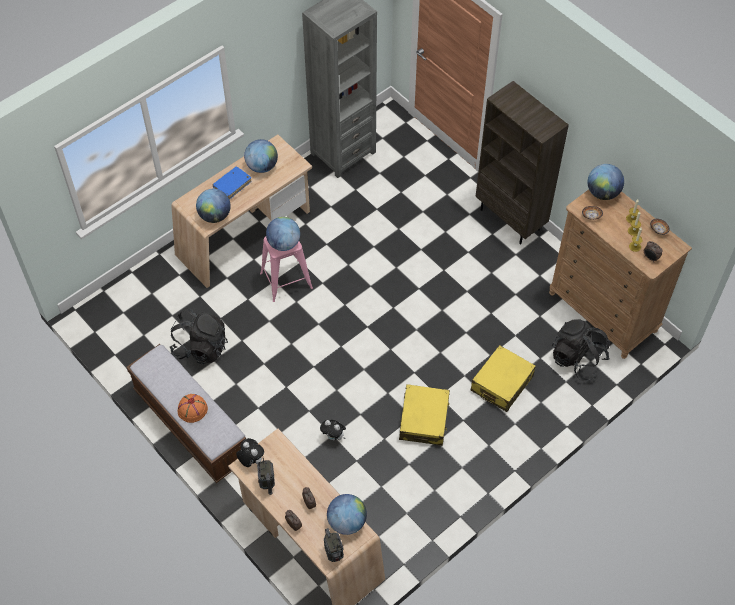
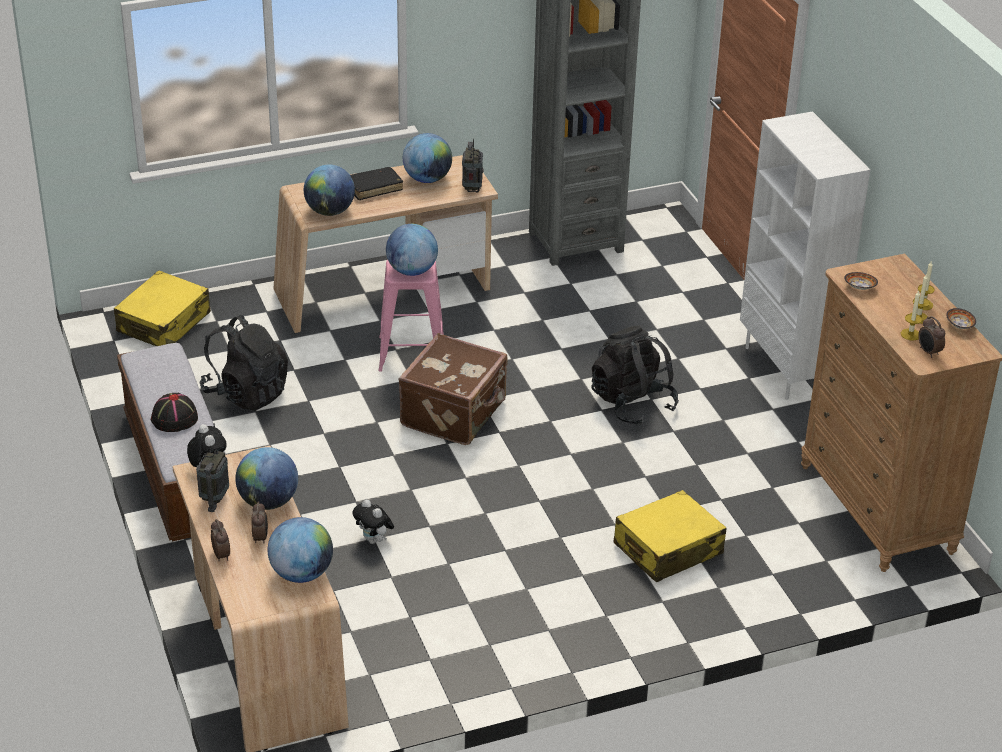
camera: 20 degrees right, 20 degrees down
orange hat [178,394,208,423] -> black hat [151,393,198,432]
blue book [212,167,252,200] -> black book [350,167,403,200]
radio [324,528,344,562] -> radio moved to [462,138,483,193]
yellow suitcase [399,384,450,446] -> yellow suitcase moved to [114,270,211,346]
brown bookcase [475,81,569,244] -> white bookcase [740,111,870,400]
black backpack [552,320,610,381] -> black backpack moved to [592,326,679,425]
globe [587,164,624,200] -> globe moved to [235,447,298,510]
none -> brown suitcase [398,333,508,445]

